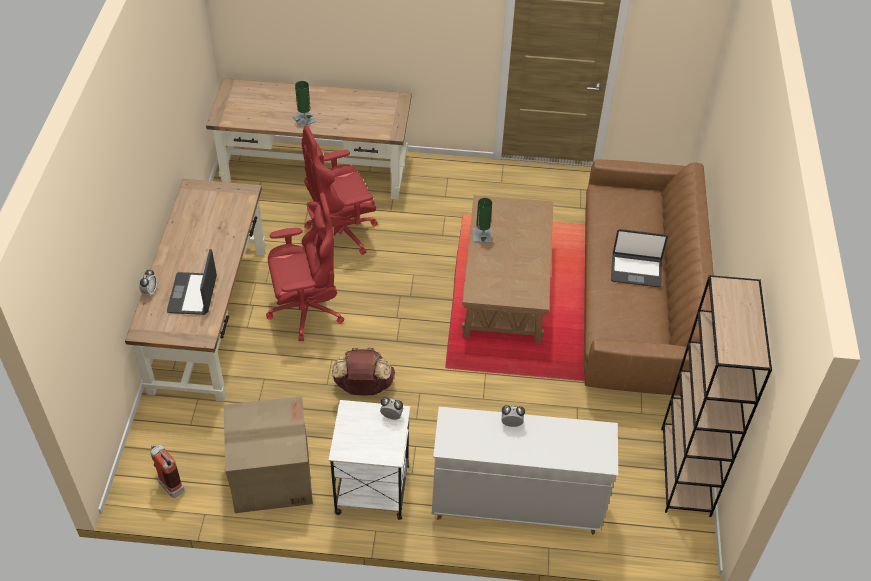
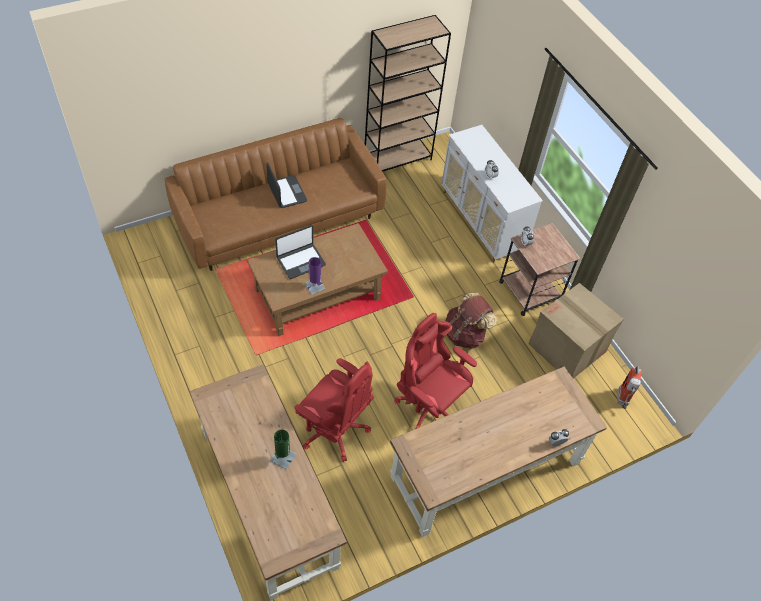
camera: 125 degrees left, 5 degrees up
laptop [167,249,217,315] -> laptop moved to [275,225,326,279]
white cart [328,400,410,520] -> brown cart [499,223,580,316]
green table lamp [473,198,492,243] -> purple table lamp [304,257,326,295]

